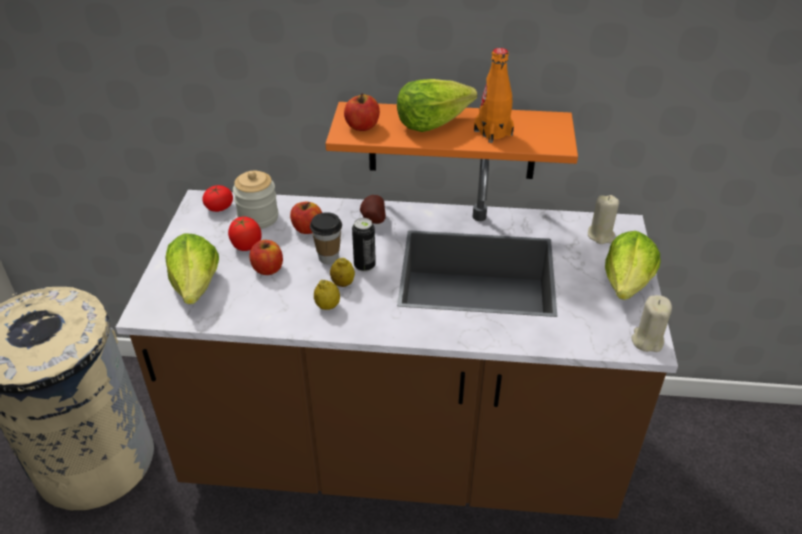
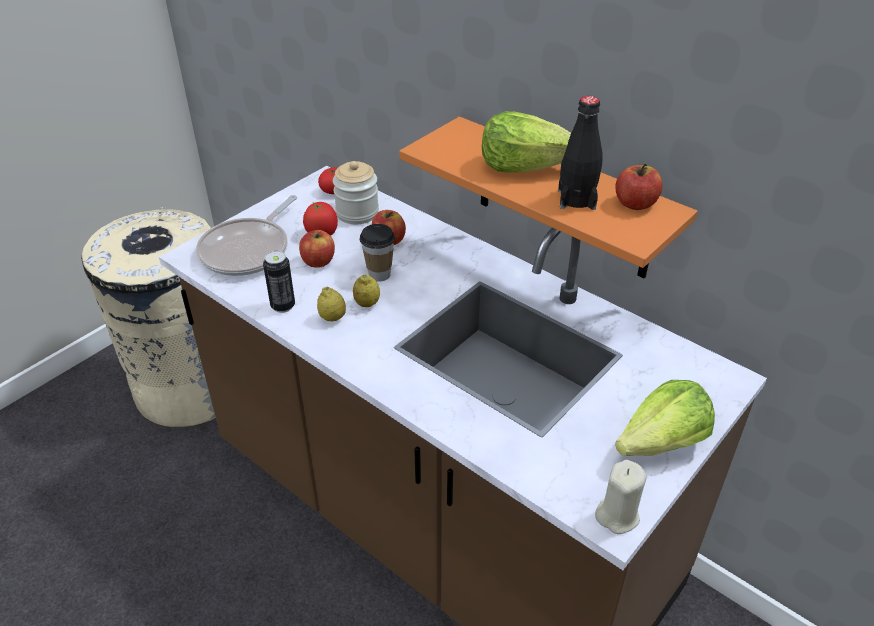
camera: 35 degrees right, 0 degrees up
lettuce [165,233,219,304] -> frying pan [196,195,297,276]
apple [344,93,380,131] -> apple moved to [616,164,663,210]
can [352,218,376,272] -> can moved to [263,251,295,313]
potato [360,195,386,224] -> none
orange bottle [474,48,514,143] -> black bottle [558,96,603,210]
beige candle [588,195,619,244] -> none

